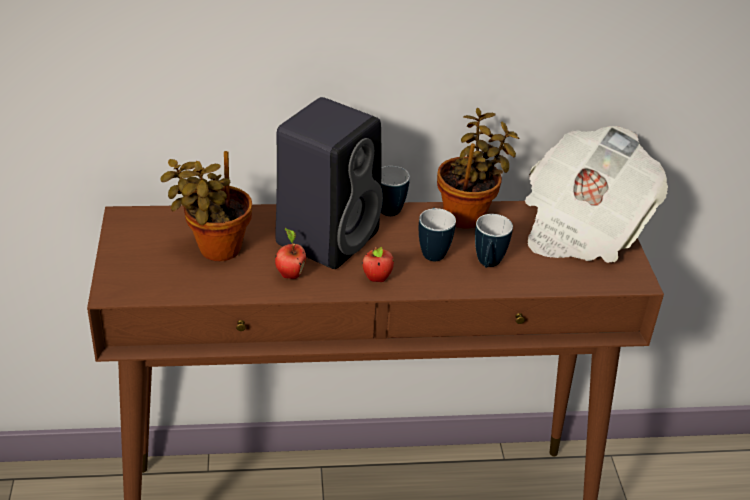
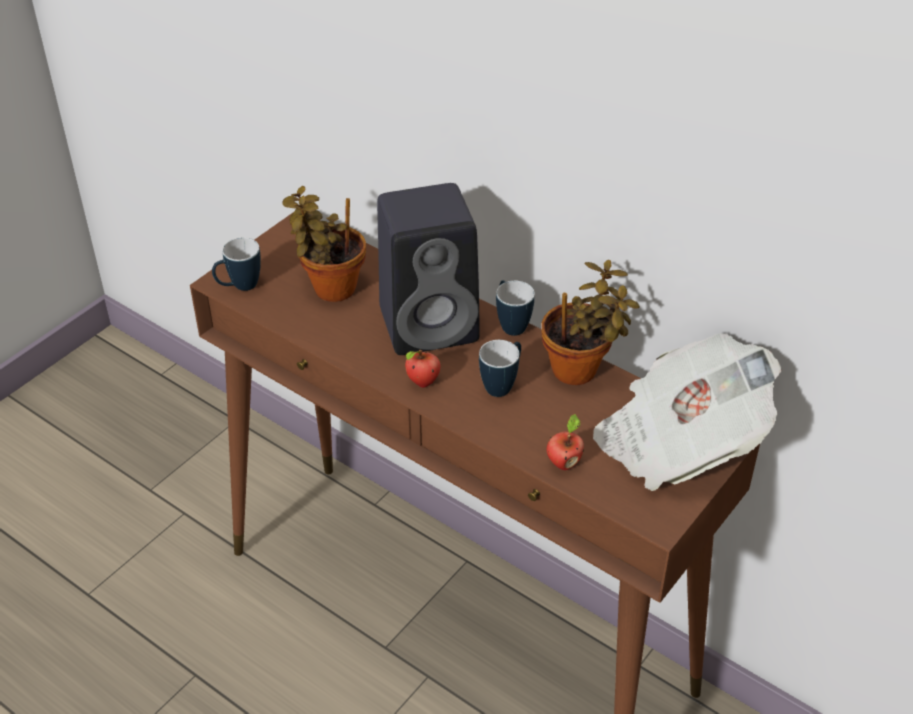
camera: 45 degrees right, 5 degrees up
apple [275,228,306,279] -> apple moved to [547,414,584,470]
mug [475,214,513,268] -> mug moved to [212,237,261,291]

